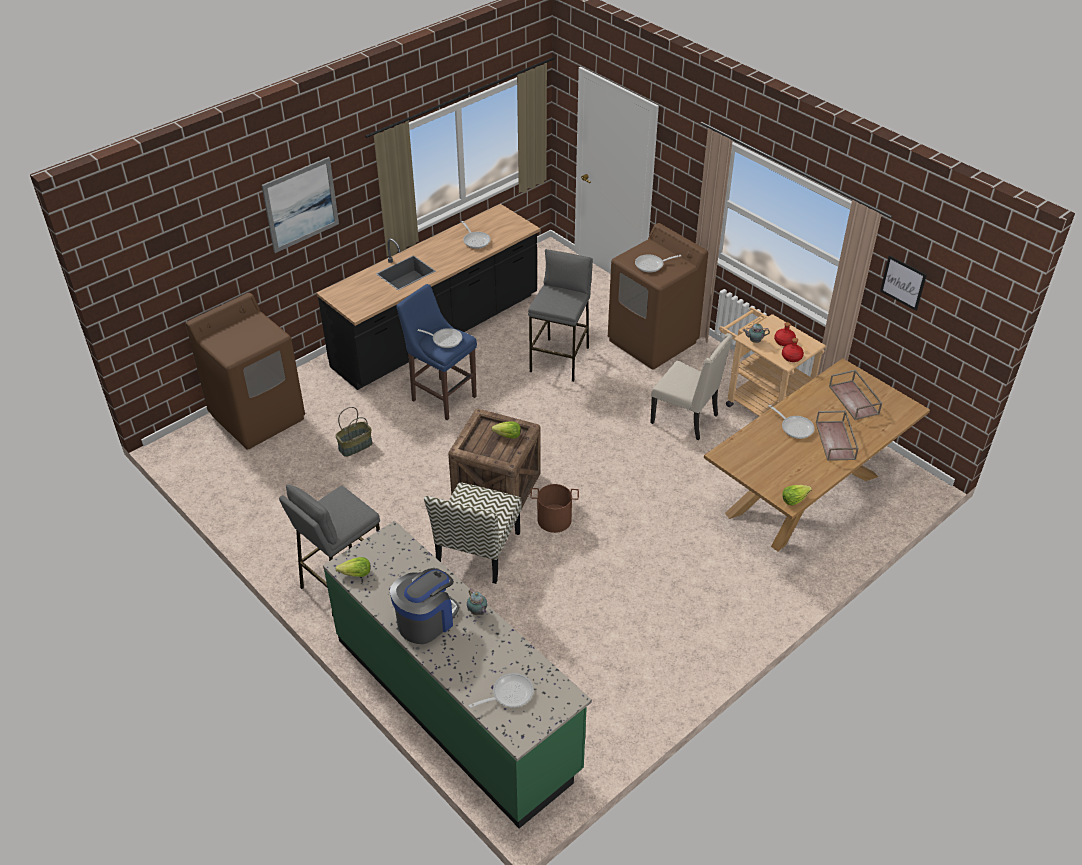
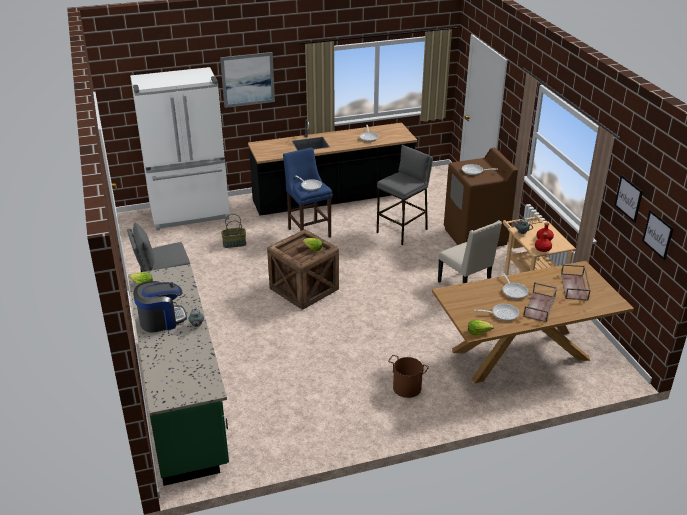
camera: 25 degrees right, 10 degrees down
brown washing machine [186,293,305,450] -> white fridge [130,67,230,231]
chair [424,482,522,584] -> none
frying pan [469,673,534,708] -> frying pan moved to [474,304,519,321]
brown bucket [530,484,579,533] -> brown bucket moved to [388,355,429,398]
none -> picture [642,210,674,260]

